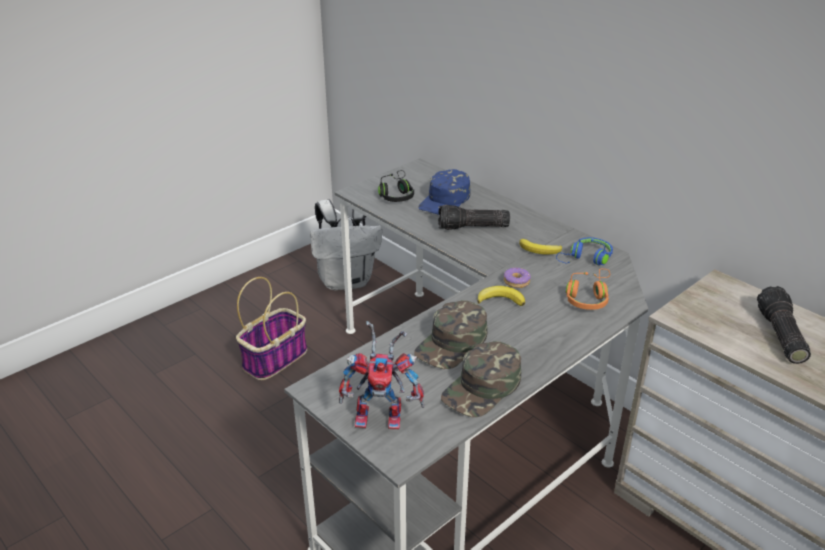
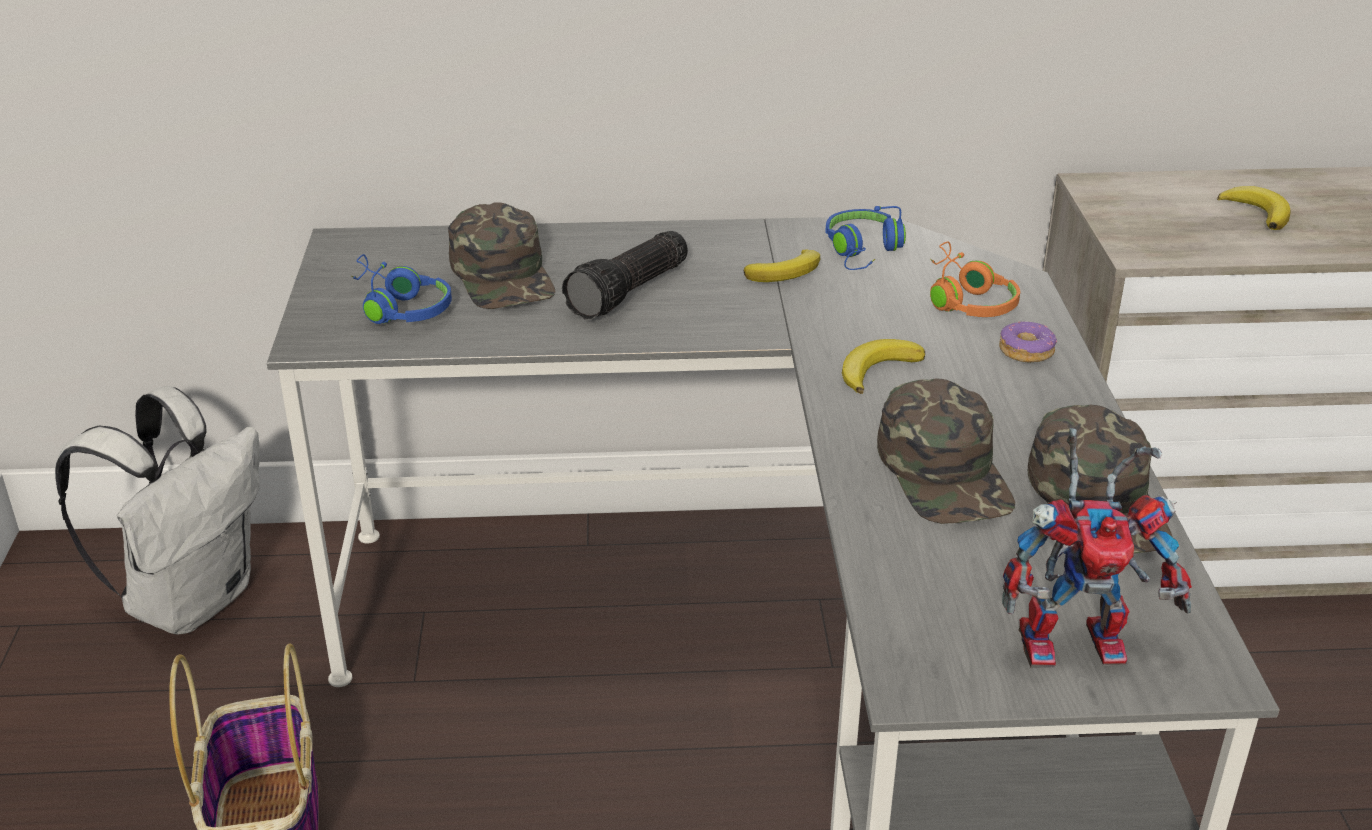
camera: 50 degrees left, 0 degrees up
toy robot [339,321,424,430] -> toy robot turned 45 degrees clockwise [1002,428,1192,668]
black headphones [378,170,414,202] -> blue headphones [351,254,452,324]
blue cap [418,169,471,215] -> green cap [448,202,555,309]
donut [504,268,531,288] -> donut moved to [999,321,1057,363]
flashlight [757,286,811,364] -> banana [1217,186,1291,230]

